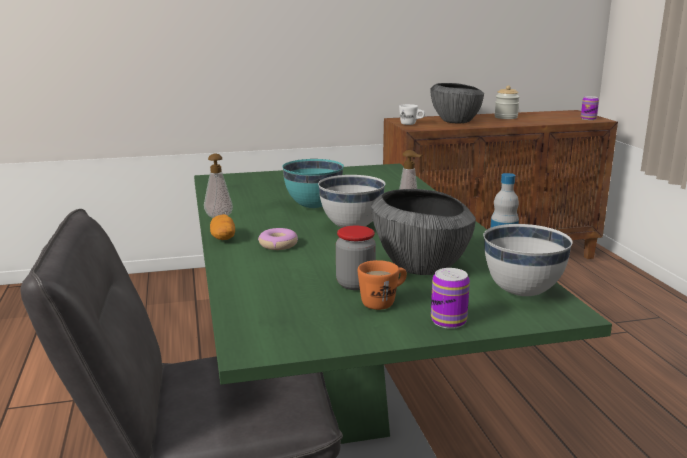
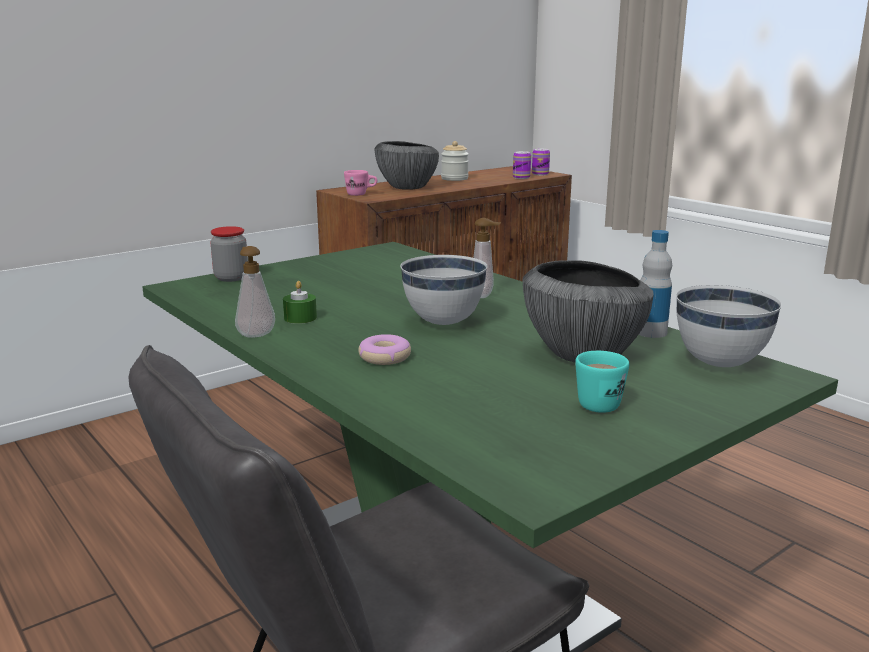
camera: 25 degrees left, 0 degrees up
potato [210,214,235,240] -> none
turquoise bowl [282,159,344,208] -> none
jar [336,226,376,290] -> jar moved to [210,226,248,282]
orange mug [358,260,407,310] -> turquoise mug [575,351,629,413]
white mug [399,104,425,125] -> pink mug [344,170,377,196]
can [431,268,470,329] -> can moved to [513,151,531,179]
none -> green candle [283,281,317,324]

